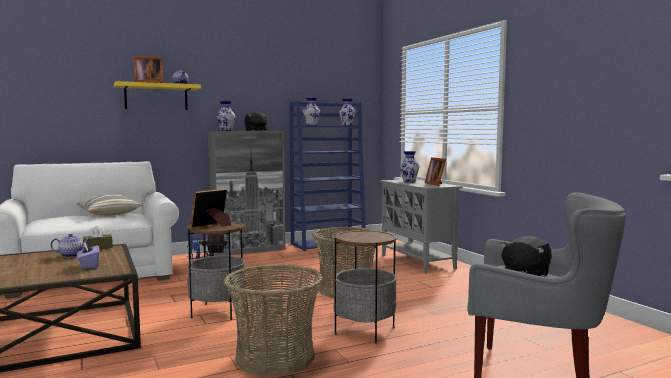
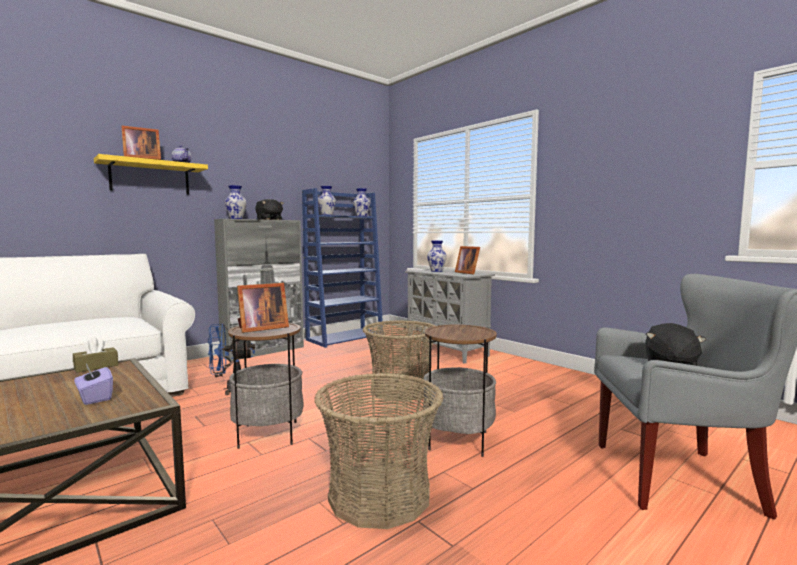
camera: 15 degrees left, 0 degrees up
teapot [51,234,90,257] -> none
pillow [77,194,141,216] -> none
picture frame [190,189,231,227] -> picture frame turned 150 degrees counterclockwise [237,283,289,333]

